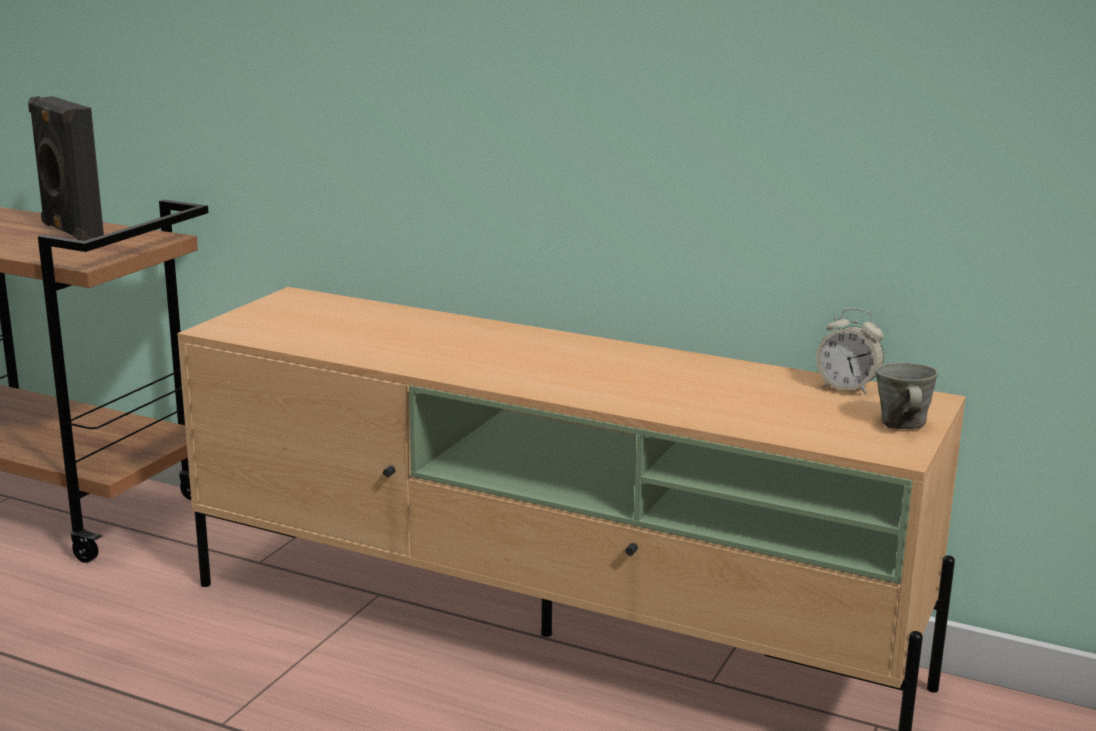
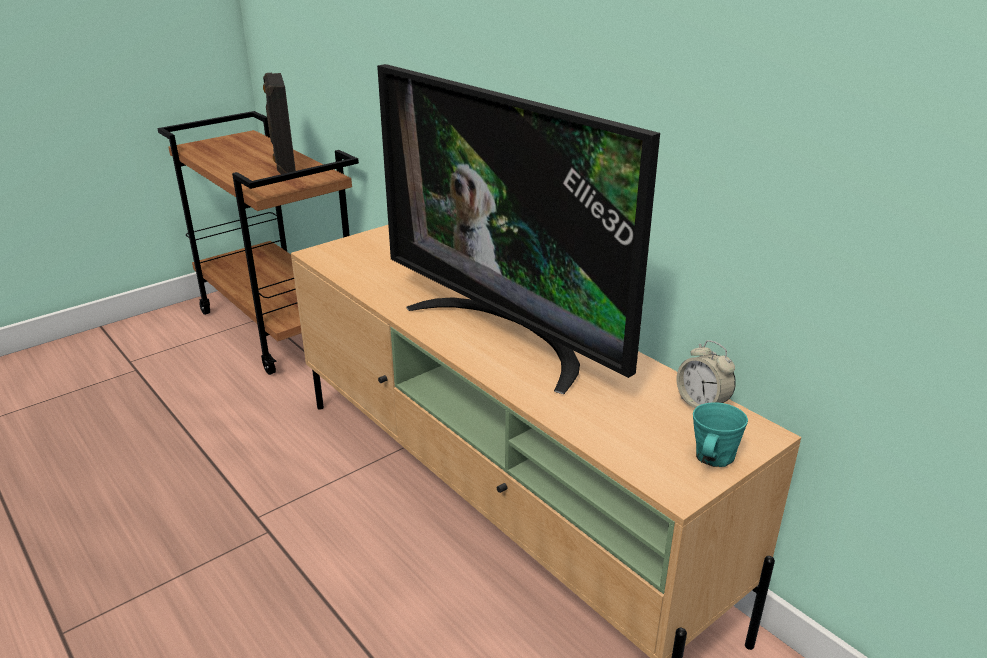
camera: 25 degrees right, 10 degrees up
grey mug [876,362,938,429] -> turquoise mug [693,402,748,467]
none -> television [377,64,660,394]

